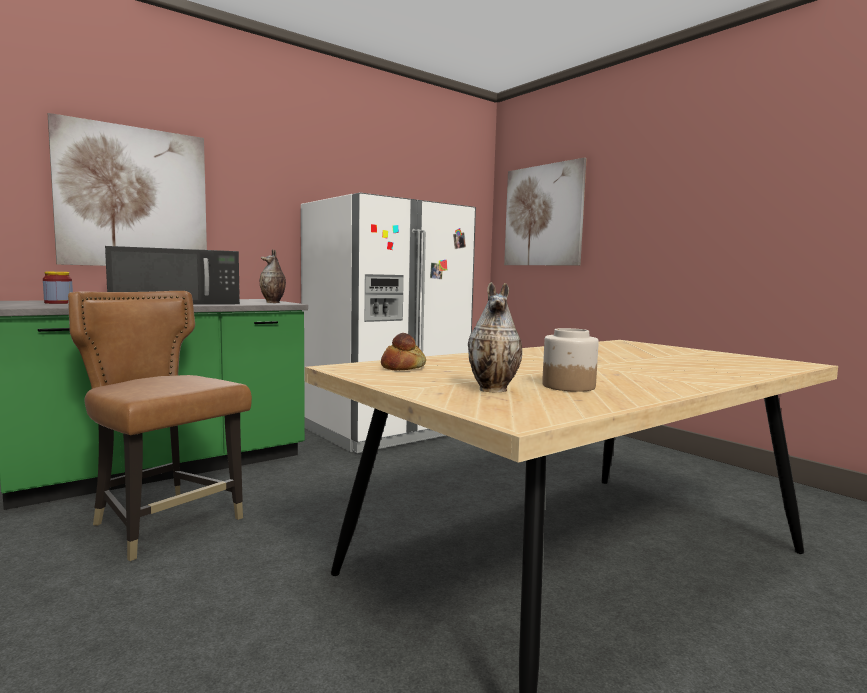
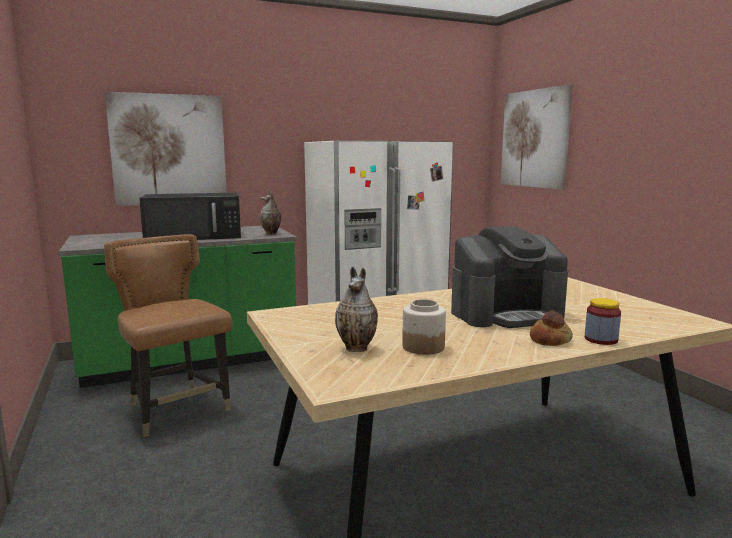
camera: 15 degrees right, 5 degrees up
jar [43,271,73,304] -> jar moved to [585,298,621,345]
bread [381,333,426,370] -> bread moved to [530,310,573,346]
none -> coffee machine [451,226,568,328]

